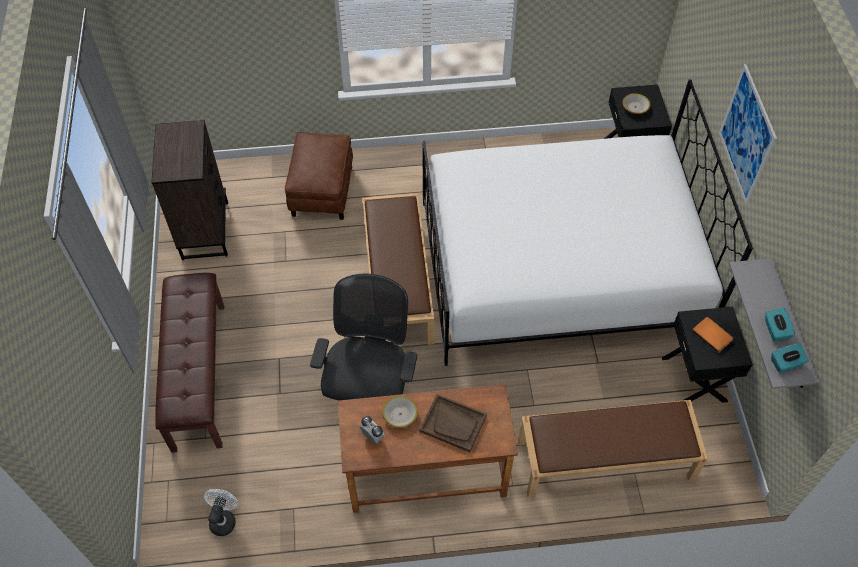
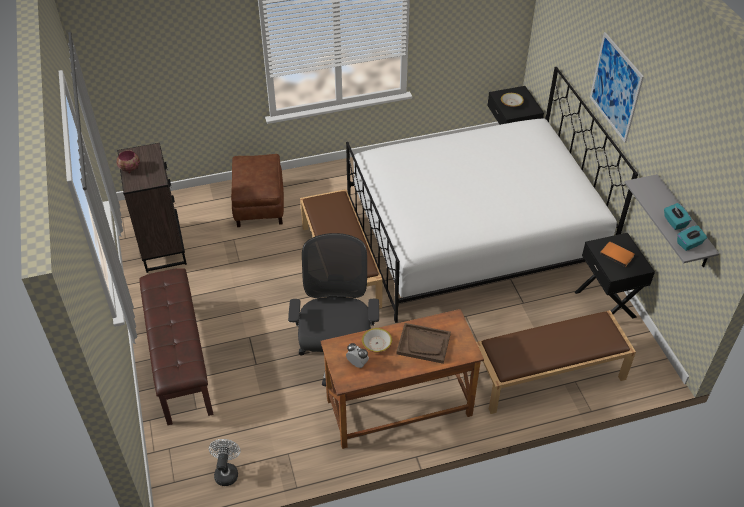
camera: 10 degrees left, 10 degrees down
none -> bowl [117,150,140,173]

